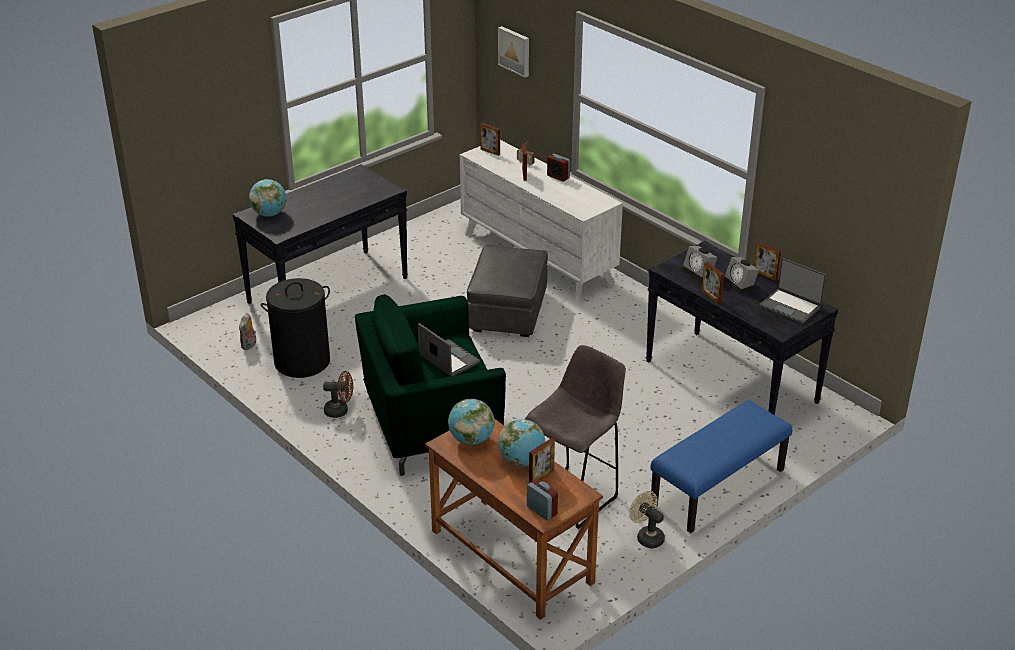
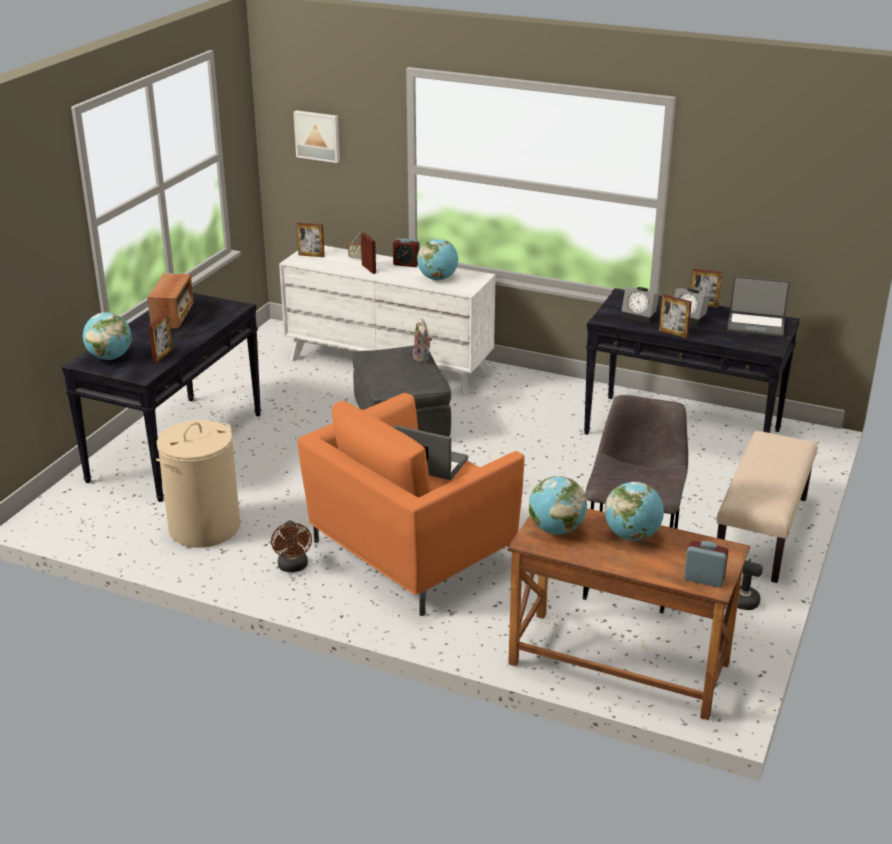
camera: 25 degrees left, 5 degrees down
plush toy [239,313,256,350] -> plush toy moved to [413,318,432,362]
black laundry basket [261,278,330,378] -> beige laundry basket [156,420,240,548]
brown fan [323,371,353,418] -> brown fan turned 105 degrees clockwise [271,521,312,572]
green armchair [355,294,506,476] -> orange armchair [297,393,525,616]
picture frame [529,438,555,483] -> picture frame moved to [148,313,173,363]
blue bench [651,400,793,533] -> beige bench [717,431,817,583]
none -> radio [147,273,194,329]
none -> globe [417,239,458,281]

